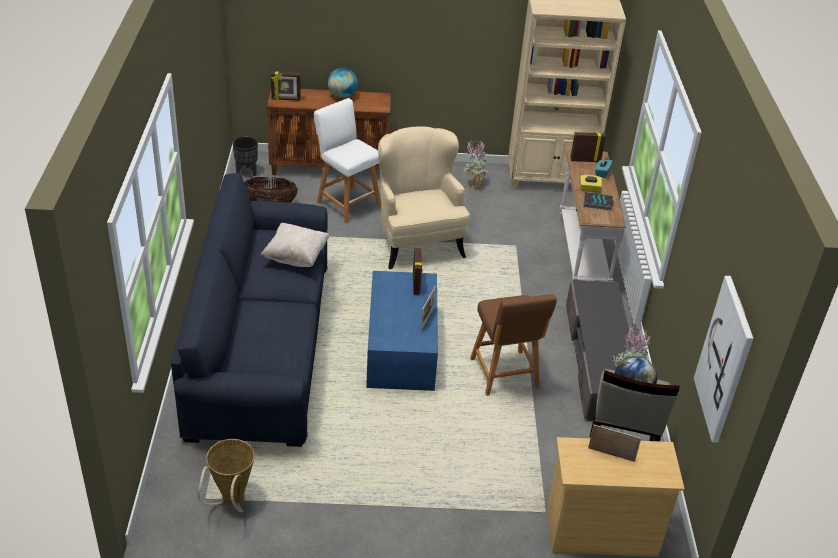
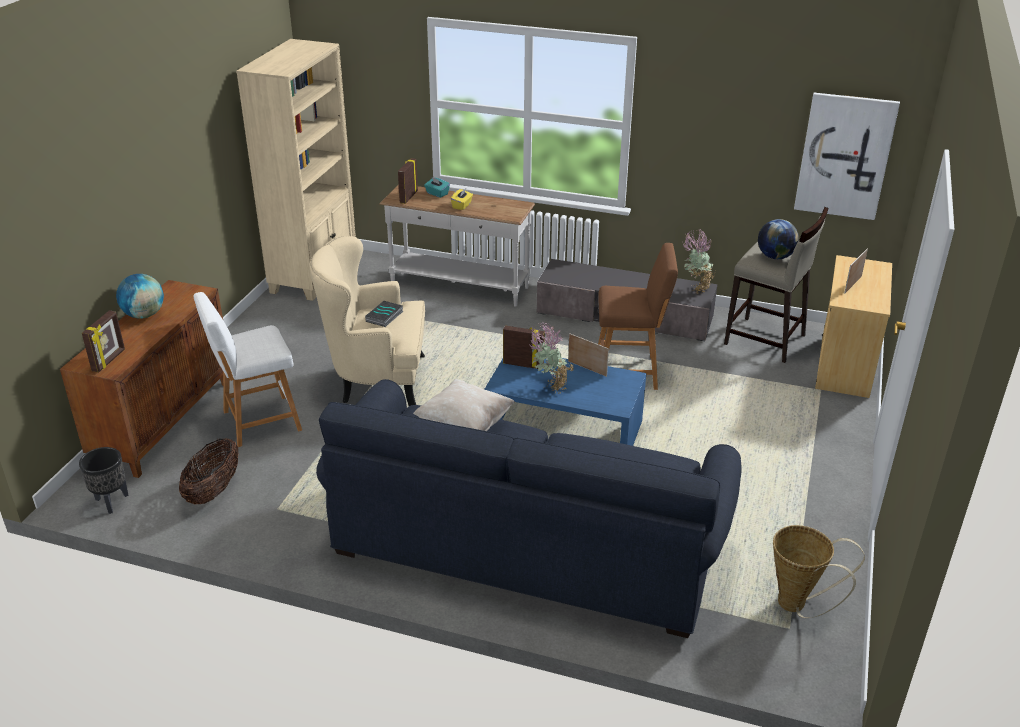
camera: 70 degrees left, 5 degrees down
potted plant [463,140,489,189] -> potted plant moved to [528,321,574,394]
book [584,192,613,211] -> book moved to [365,301,403,327]

